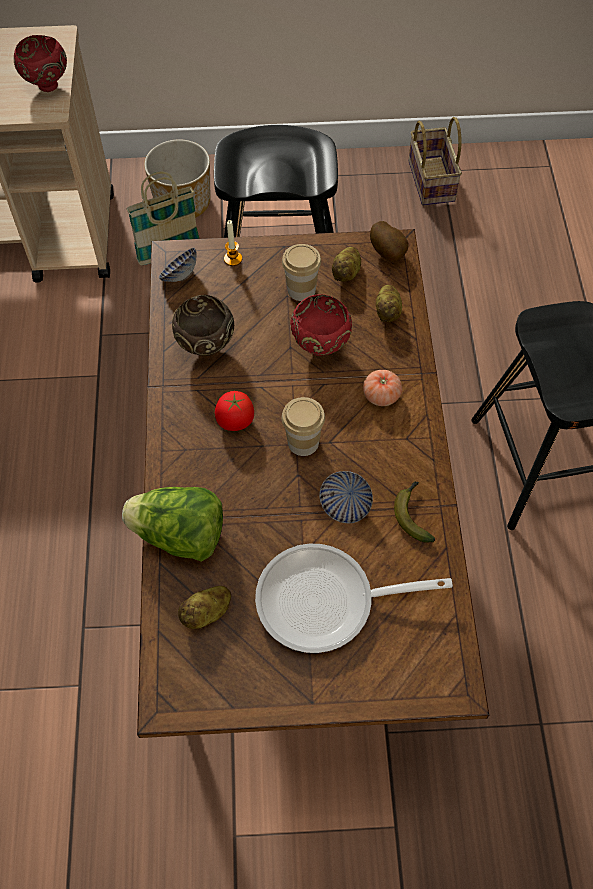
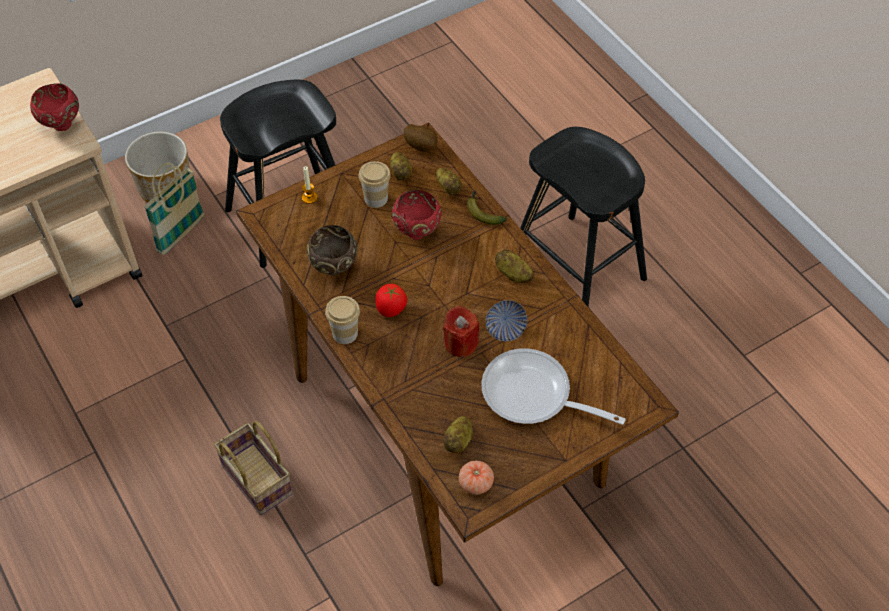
camera: 30 degrees left, 5 degrees down
lettuce [122,487,223,562] -> none
bowl [159,248,197,282] -> none
frying pan [255,544,453,653] -> frying pan turned 60 degrees clockwise [481,348,626,425]
cup [282,397,325,456] -> cup moved to [325,296,360,344]
tomato [363,370,402,406] -> tomato moved to [459,461,494,495]
banana [394,481,435,543] -> banana moved to [467,191,507,225]
basket [408,117,462,206] -> basket moved to [214,421,293,516]
none -> red candle [443,306,479,357]
none -> potato [495,249,534,283]

